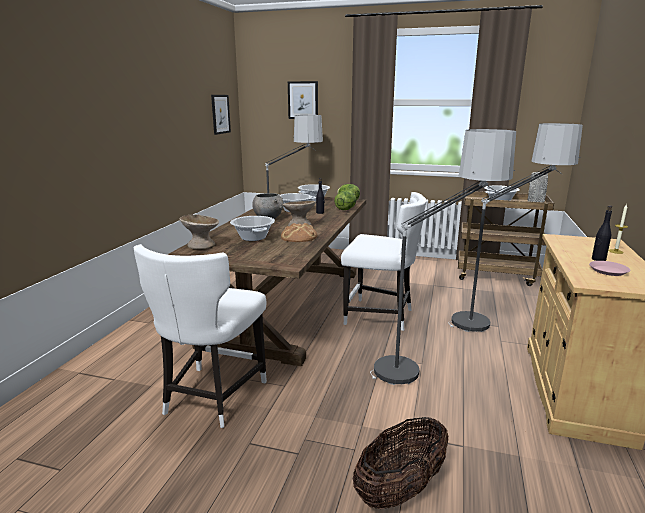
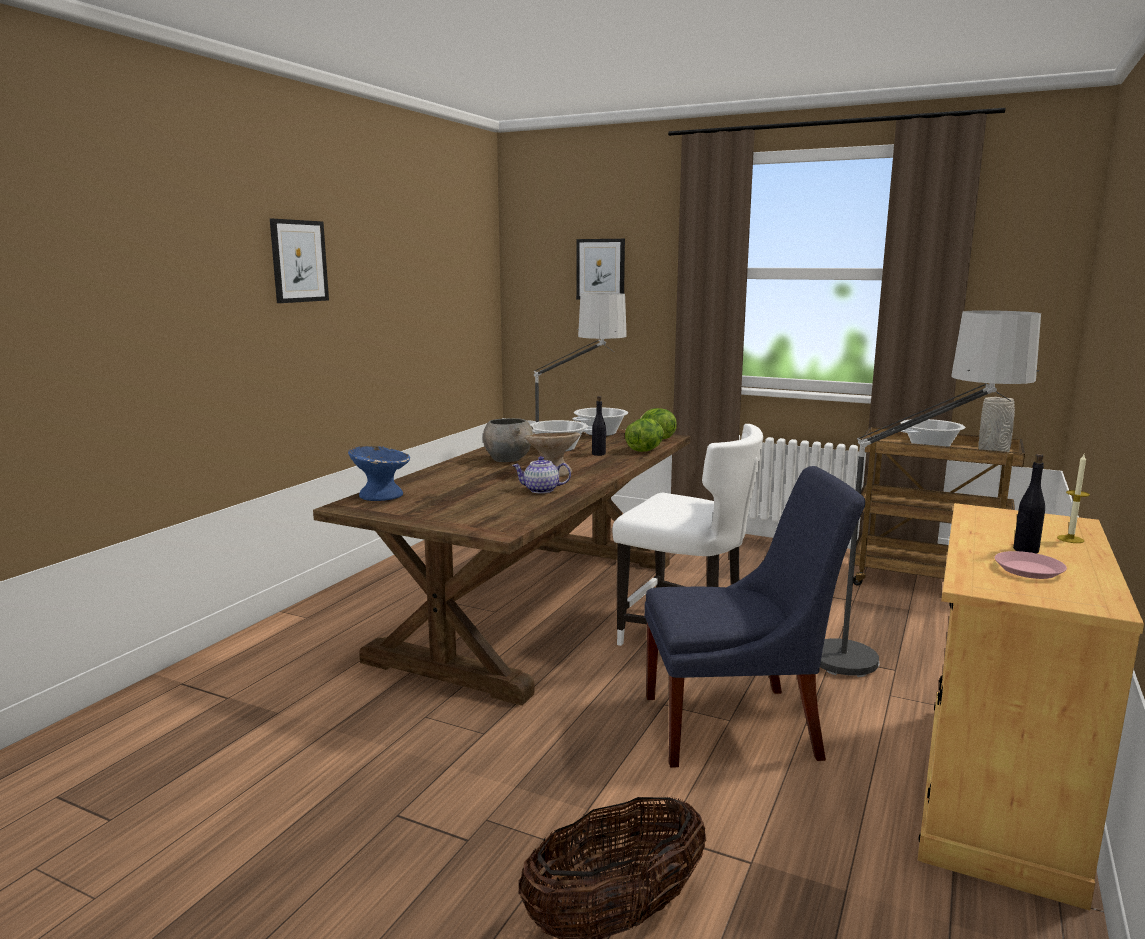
camera: 10 degrees right, 5 degrees down
white chair [134,244,267,428] -> none
beige bowl [179,215,219,249] -> blue bowl [348,446,410,501]
picture [211,95,231,135] -> picture moved to [270,219,329,303]
cooking pot [230,216,275,241] -> none
bread [281,223,317,242] -> teapot [512,456,571,494]
floor lamp [370,129,516,385] -> blue chair [645,466,865,768]

